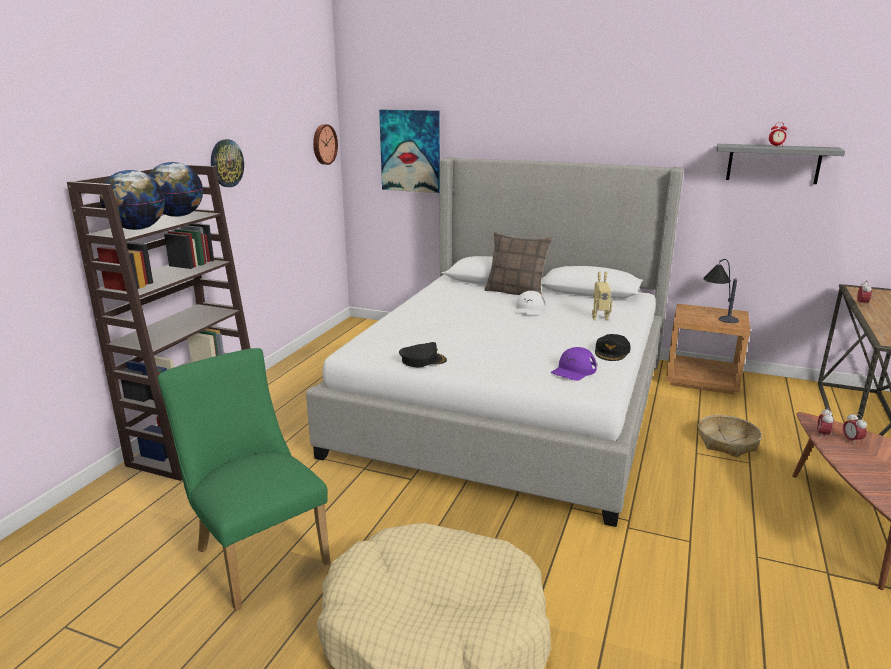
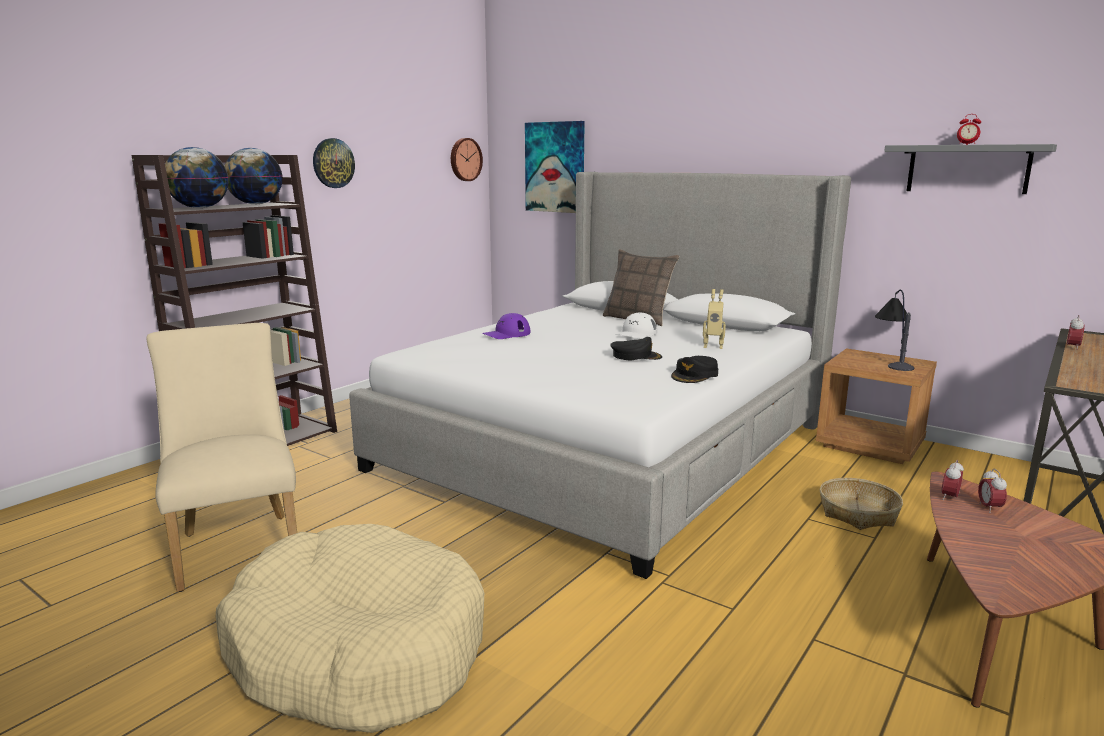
camera: 15 degrees right, 5 degrees down
green chair [158,348,330,610] -> beige chair [146,323,297,592]
black cap [399,342,447,367] -> black cap moved to [610,337,662,361]
purple cap [551,347,597,381] -> purple cap moved to [483,313,530,339]

